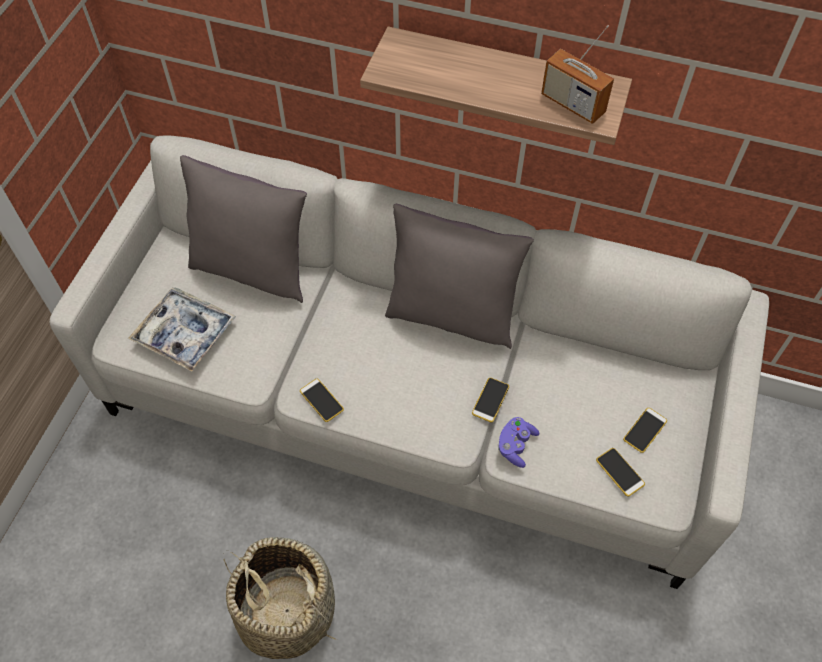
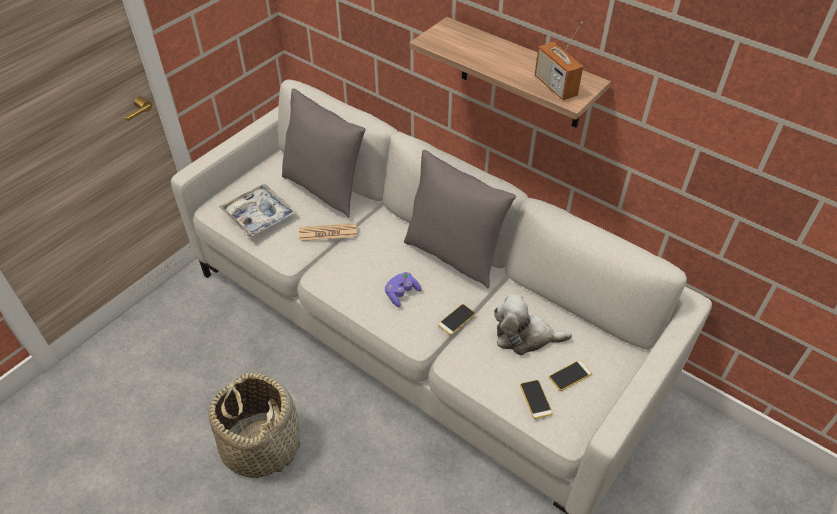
camera: 20 degrees right, 10 degrees down
phone [300,379,344,422] -> none
purple game controller [497,417,539,468] -> purple game controller moved to [385,272,422,307]
none -> newspaper [299,223,357,241]
none -> plush toy [494,294,572,355]

